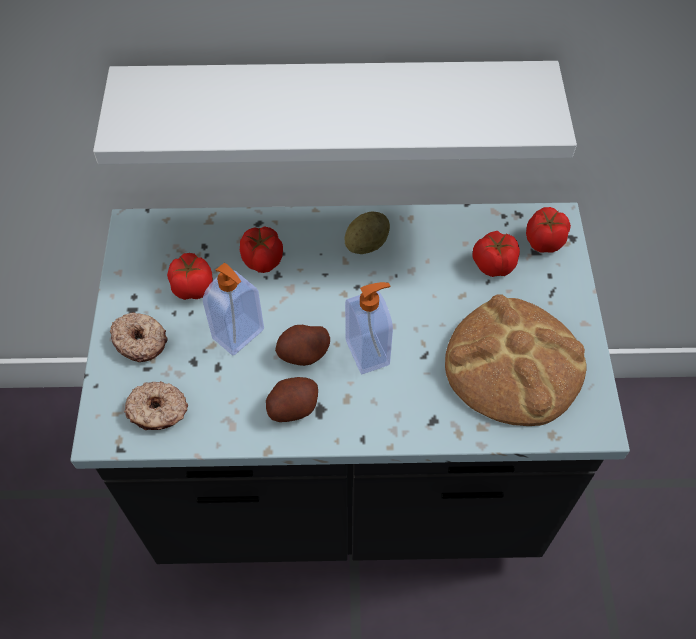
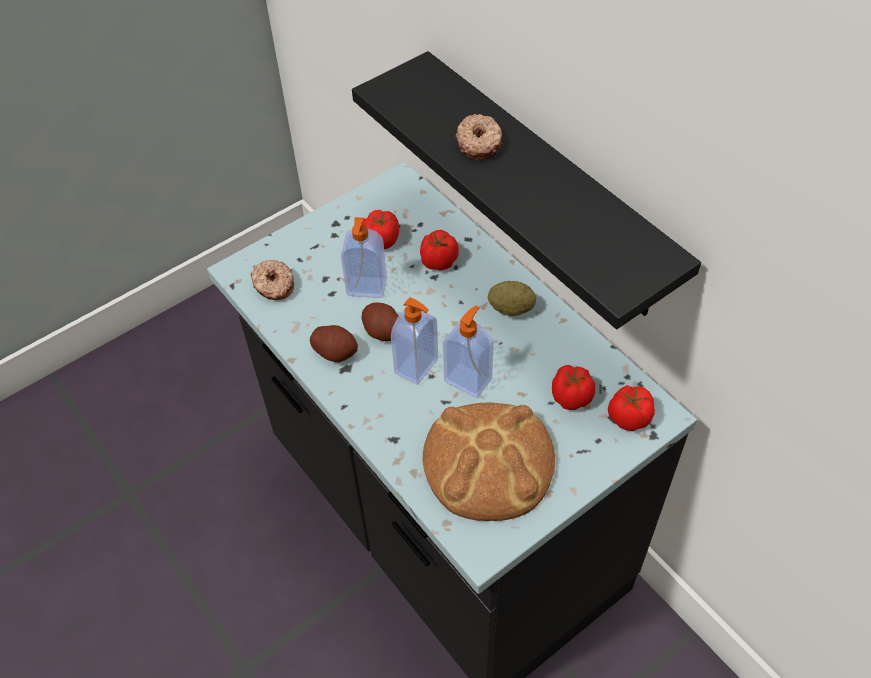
camera: 55 degrees right, 5 degrees down
white shelf [93,61,577,164] -> black shelf [352,51,701,329]
donut [110,312,168,362] -> donut moved to [455,114,502,160]
none -> soap dispenser [443,305,494,398]

